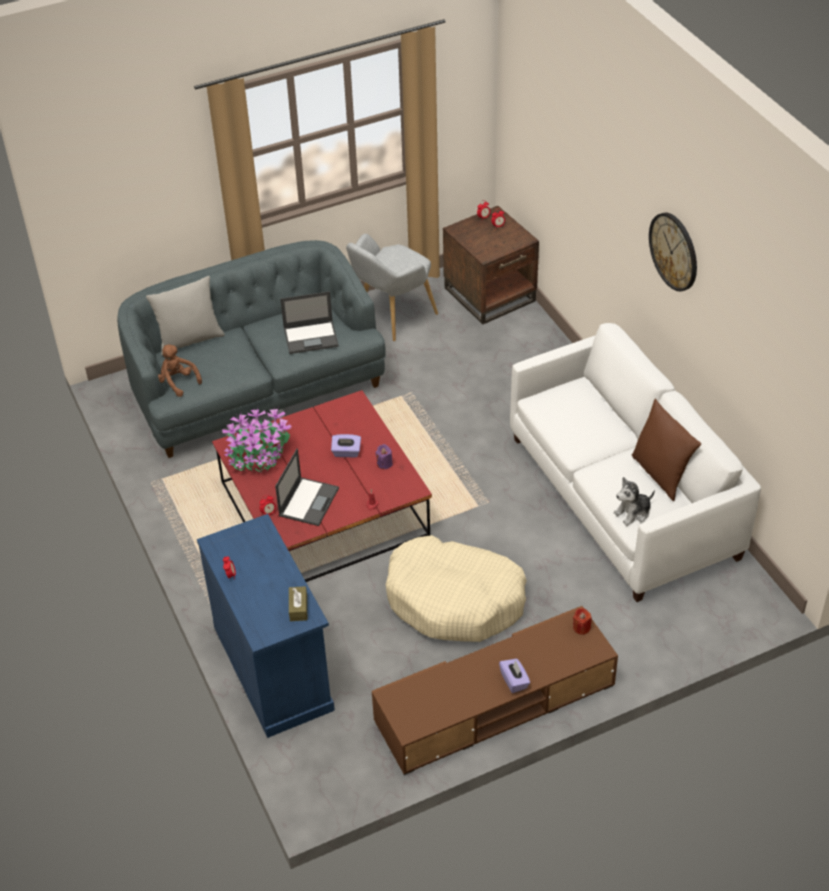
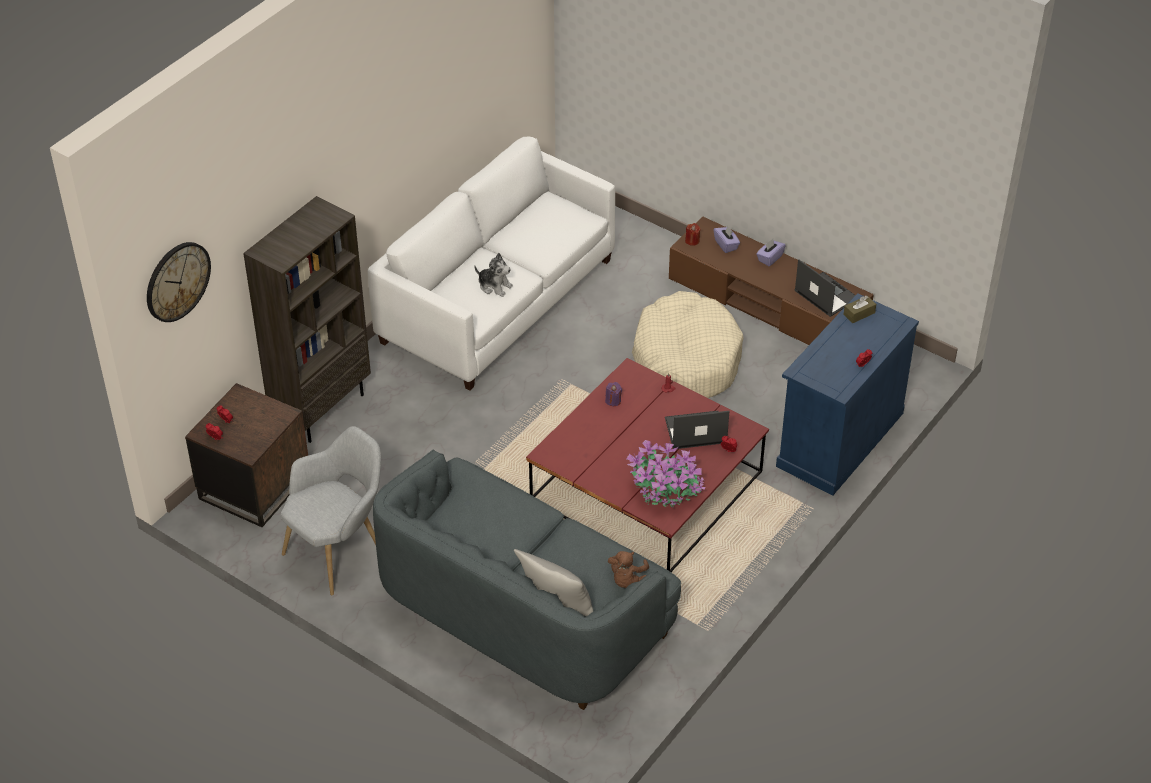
camera: 120 degrees left, 0 degrees up
laptop [280,291,339,354] -> laptop moved to [795,259,855,317]
purple tissue box [331,434,361,458] -> purple tissue box moved to [714,226,740,253]
grey armchair [346,234,438,341] -> grey armchair turned 60 degrees counterclockwise [281,426,381,595]
plush toy [614,477,655,526] -> plush toy moved to [474,253,513,297]
brown pillow [632,399,701,501] -> none
wall clock [649,213,697,291] -> wall clock moved to [147,242,211,322]
none -> brown bookcase [243,196,371,443]

